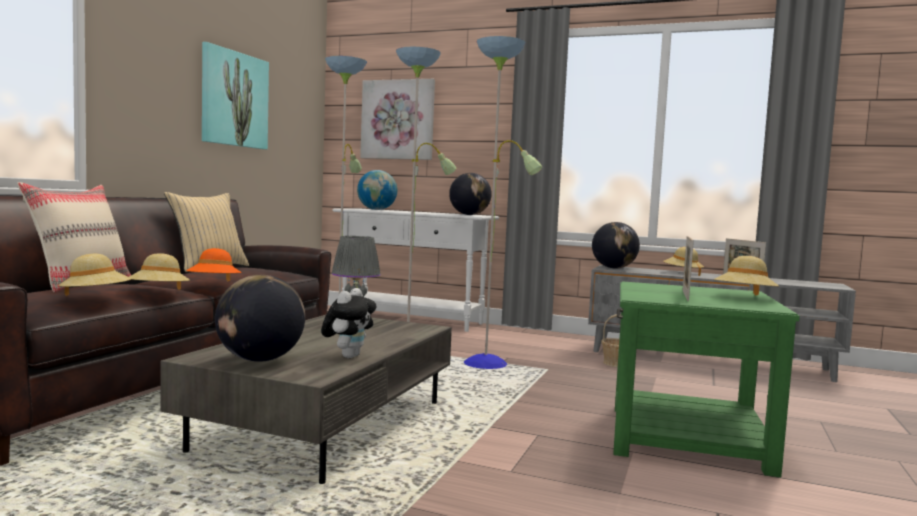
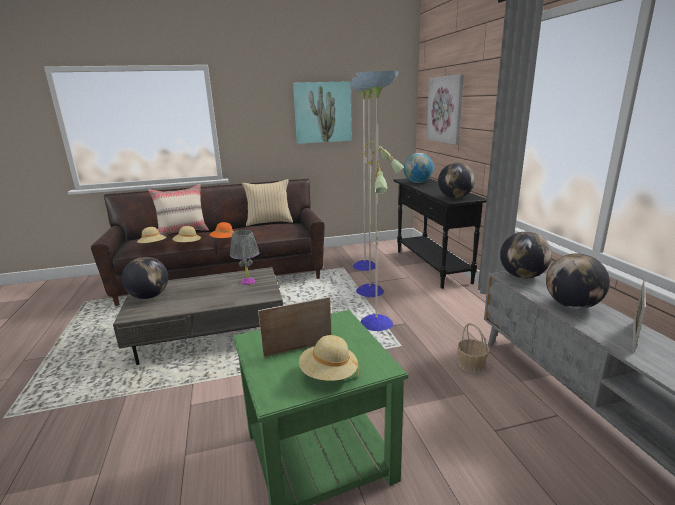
camera: 55 degrees right, 15 degrees up
plush toy [321,288,377,358] -> none
white console table [332,208,499,332] -> black console table [393,178,487,289]
beige hat [663,247,704,276] -> globe [546,254,610,309]

